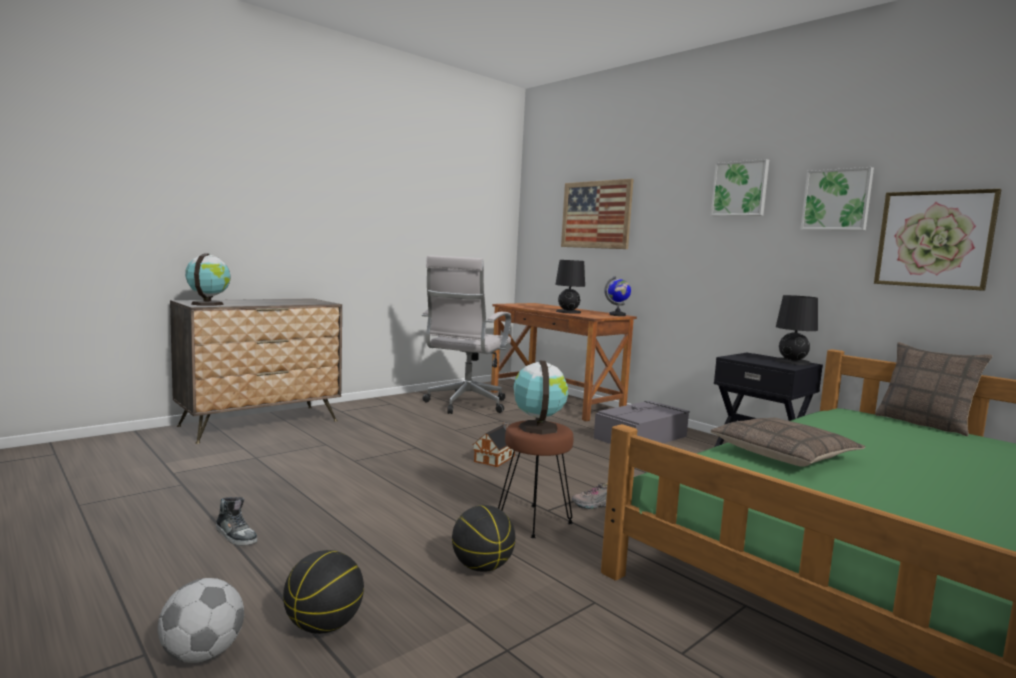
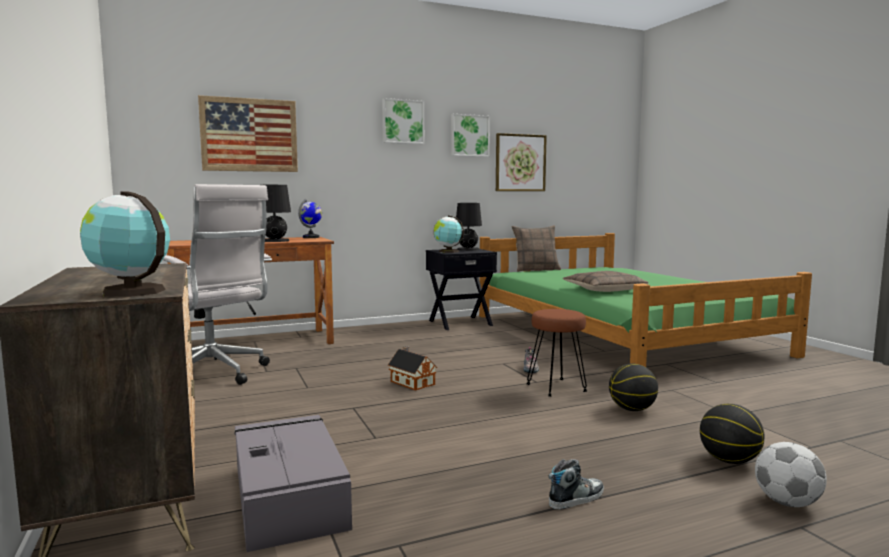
camera: 70 degrees left, 0 degrees up
globe [513,361,568,435] -> globe moved to [434,216,464,253]
grey storage box [594,401,690,444] -> grey storage box moved to [234,415,352,552]

